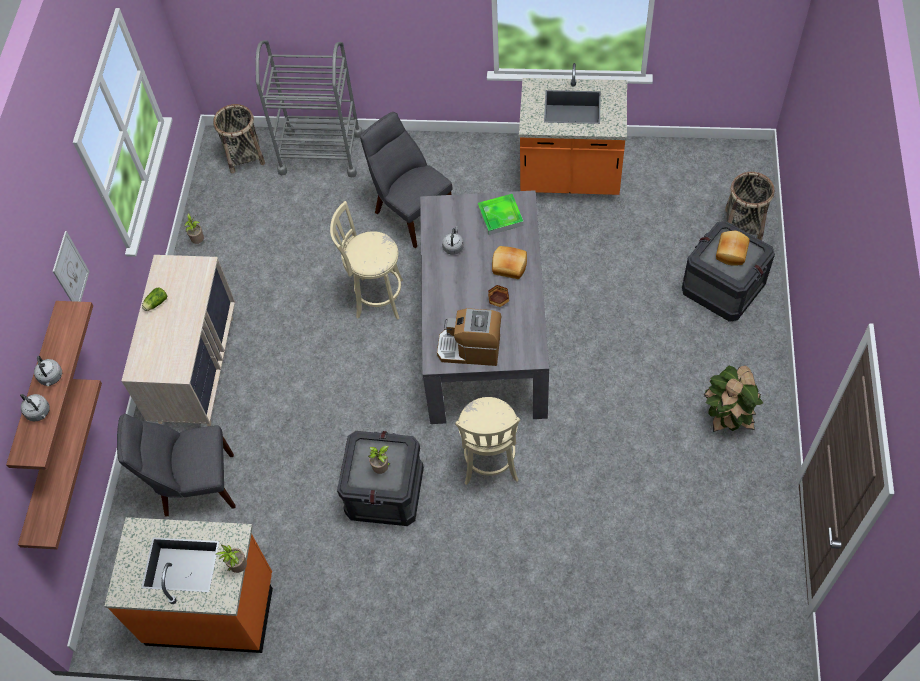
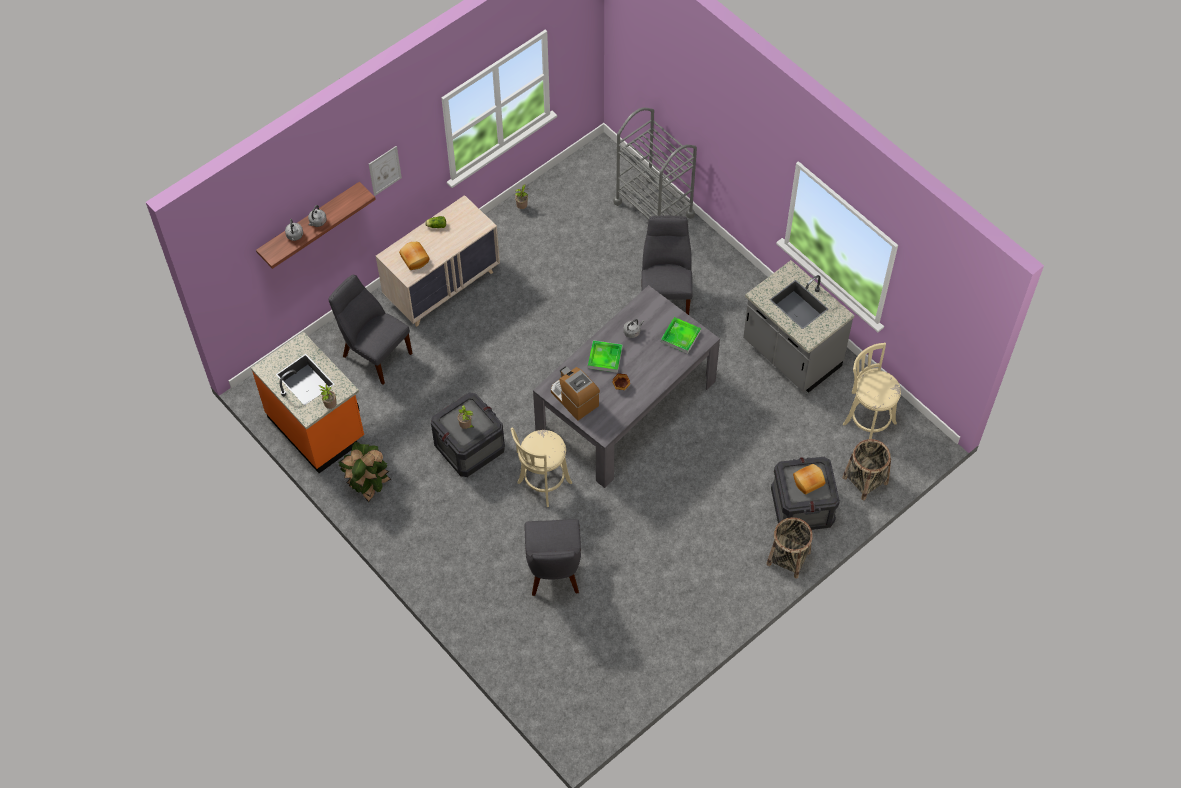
camera: 40 degrees right, 0 degrees up
shelf [18,379,102,549] -> none
basket [213,104,265,173] -> basket moved to [767,517,813,578]
beige stool [330,201,403,320] -> beige stool moved to [843,343,901,439]
bread [492,246,527,279] -> bread moved to [399,242,430,270]
orange counter [519,63,627,195] -> grey counter [743,260,855,393]
potted plant [703,365,763,432] -> potted plant moved to [338,442,391,503]
none -> grey chair [525,519,581,596]
none -> tray [588,340,623,373]

